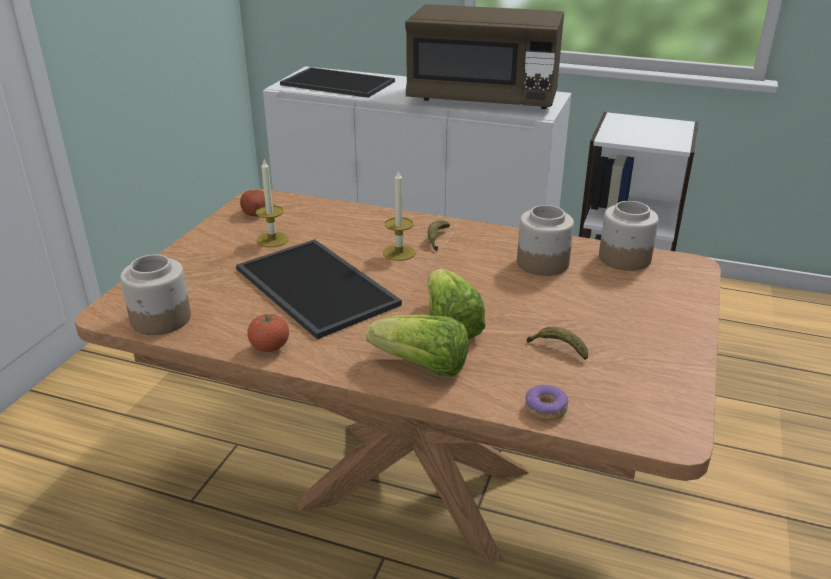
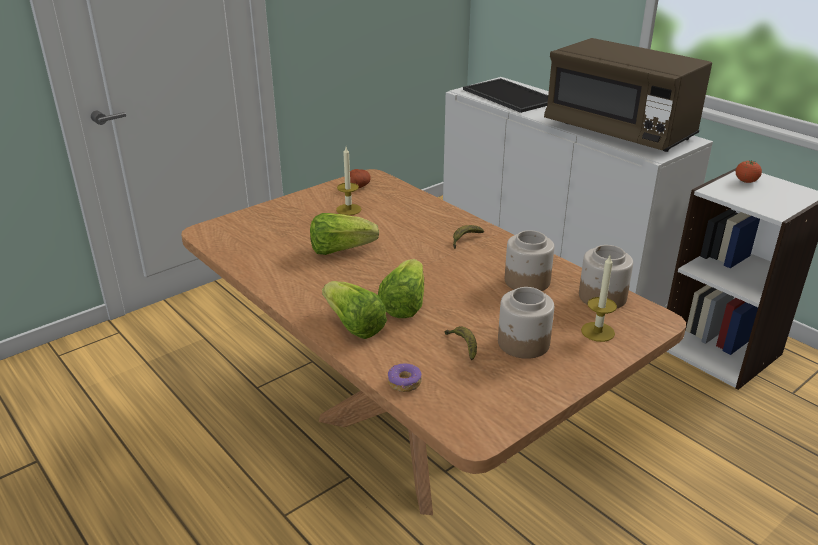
camera: 30 degrees right, 0 degrees up
jar [120,254,191,335] -> jar moved to [498,287,554,359]
tray [236,239,402,339] -> lettuce [310,213,379,255]
tomato [248,314,289,352] -> tomato moved to [736,160,762,183]
candle [383,171,416,261] -> candle moved to [581,256,617,342]

